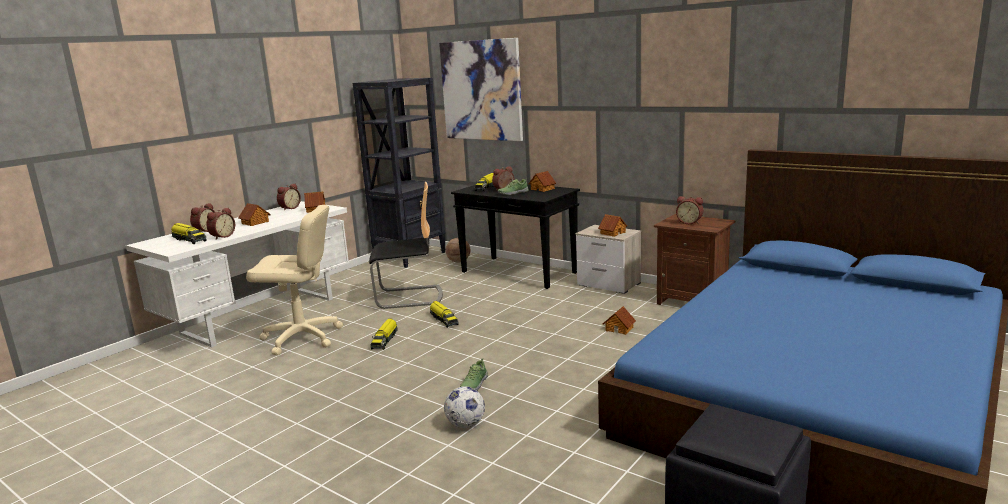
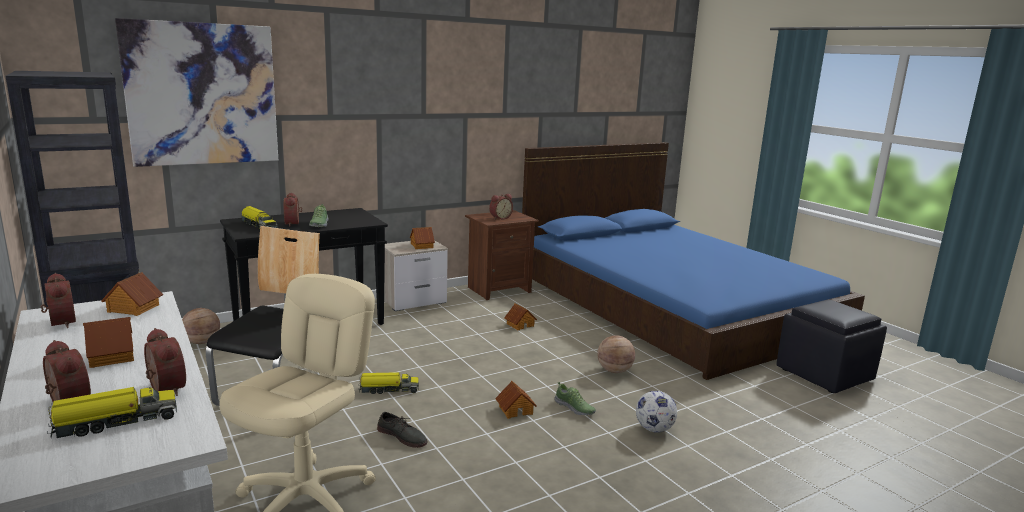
camera: 70 degrees left, 0 degrees up
toy truck [370,318,398,350] -> grey shoe [377,412,427,448]
toy house [528,171,556,192] -> toy house moved to [495,381,537,419]
none -> basketball [597,335,635,373]

